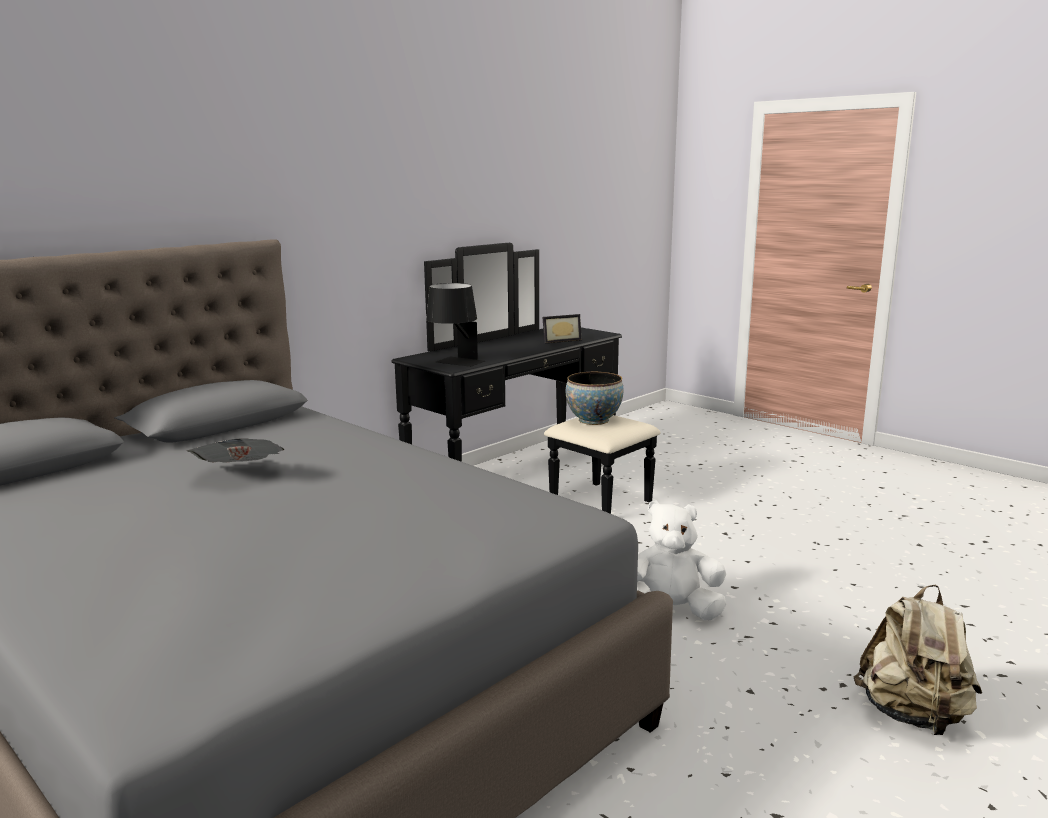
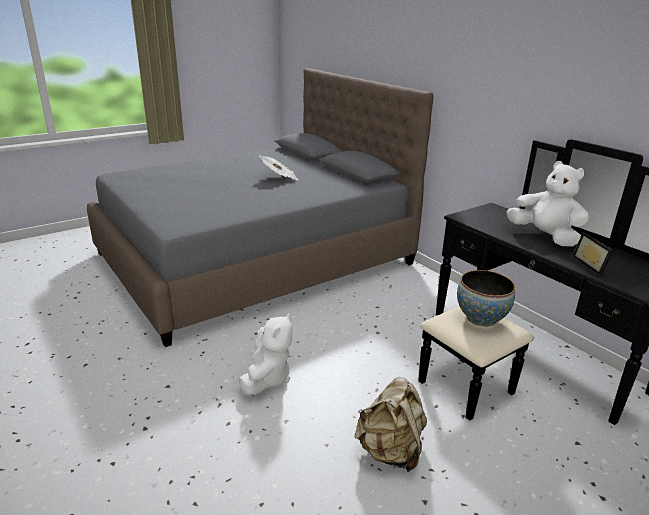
camera: 100 degrees right, 10 degrees up
black table lamp [426,283,485,367] -> none
beige backpack [854,585,982,735] -> beige backpack moved to [354,377,427,472]
none -> white plush toy [507,161,589,247]

